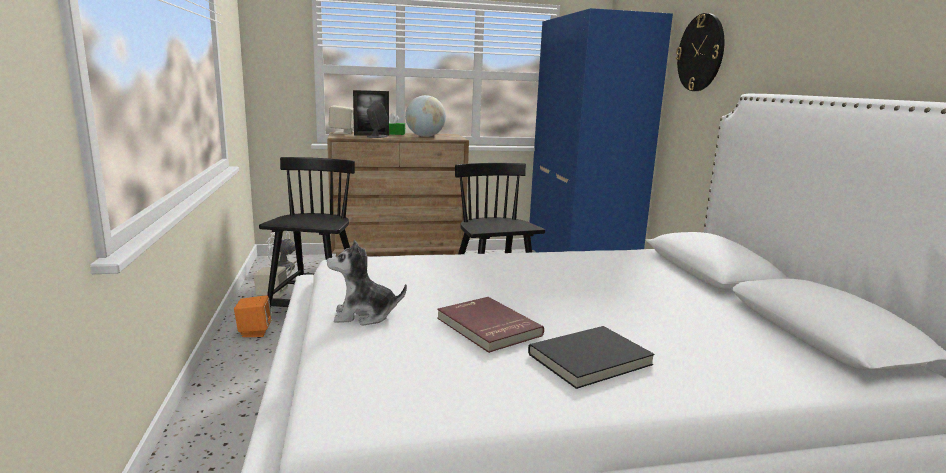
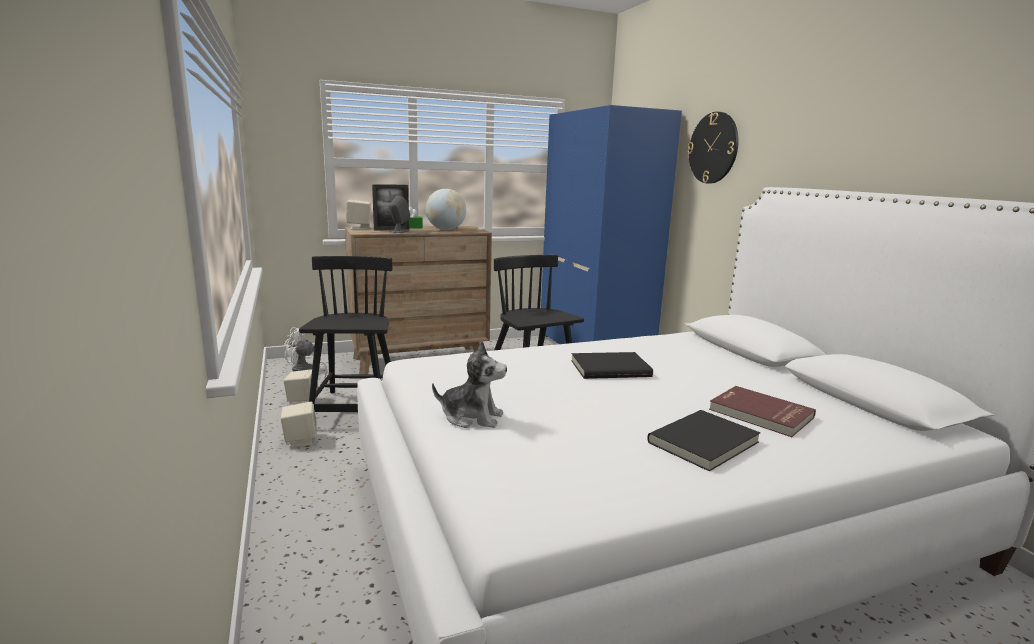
camera: 10 degrees left, 0 degrees up
orange speaker [234,295,272,337] -> beige speaker [281,402,317,447]
plush toy [327,239,407,326] -> plush toy turned 150 degrees counterclockwise [432,341,507,428]
red book [437,297,544,353] -> red book moved to [709,386,816,437]
none -> black book [571,352,653,379]

